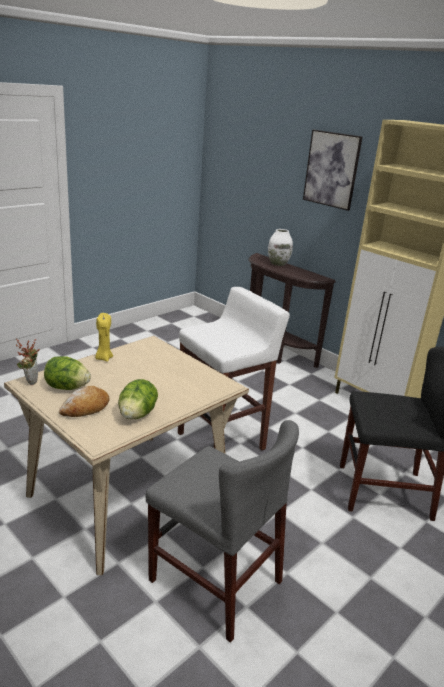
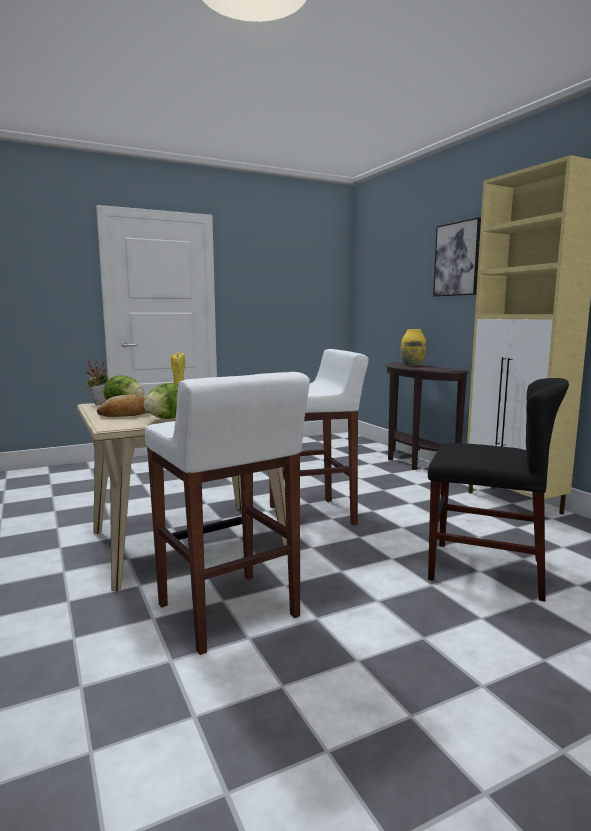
camera: 20 degrees right, 15 degrees down
grey chair [146,420,299,643] -> white stool [145,372,310,655]
white vase [268,229,293,266] -> yellow vase [401,329,426,366]

